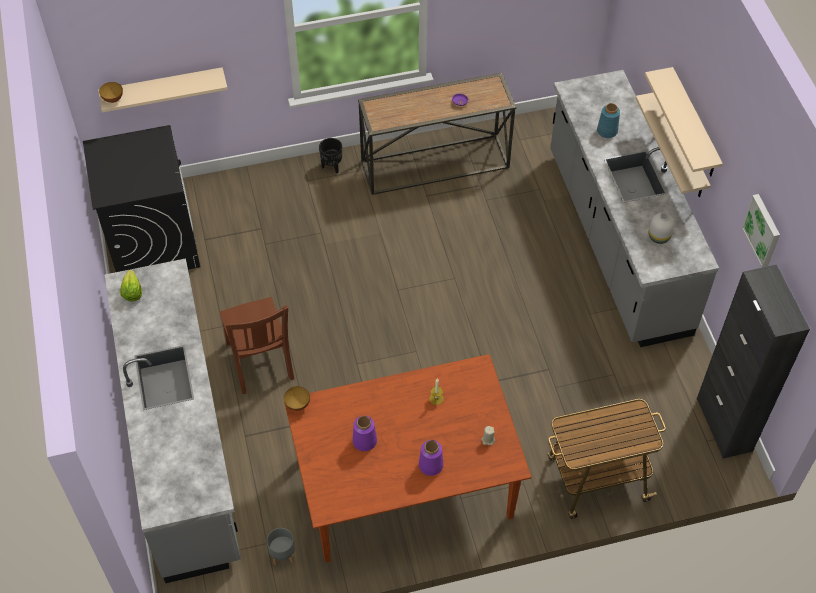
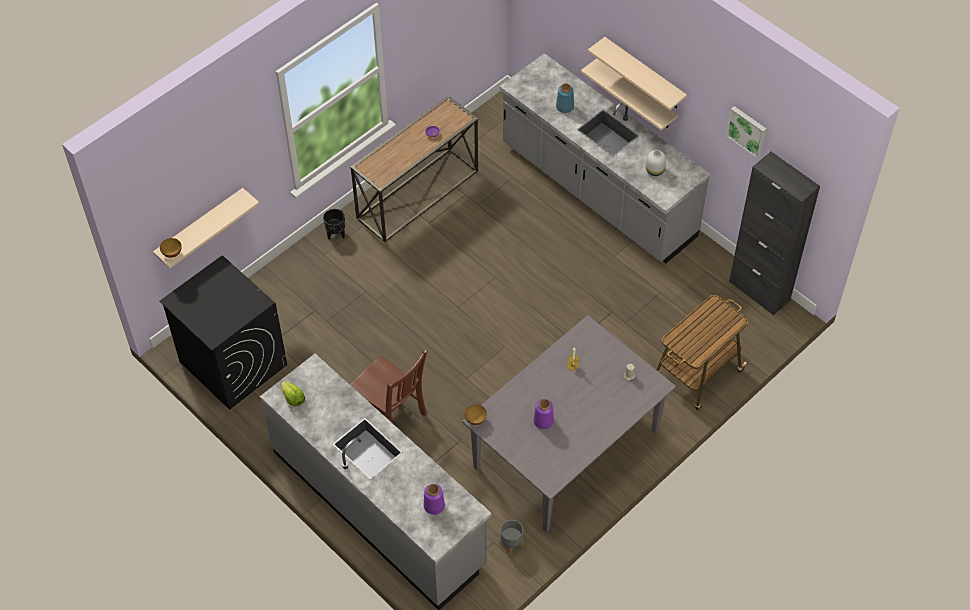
camera: 30 degrees left, 0 degrees up
brown dining table [284,354,531,562] -> grey dining table [462,315,676,533]
purple vase [419,440,443,476] -> purple vase moved to [424,484,445,515]

